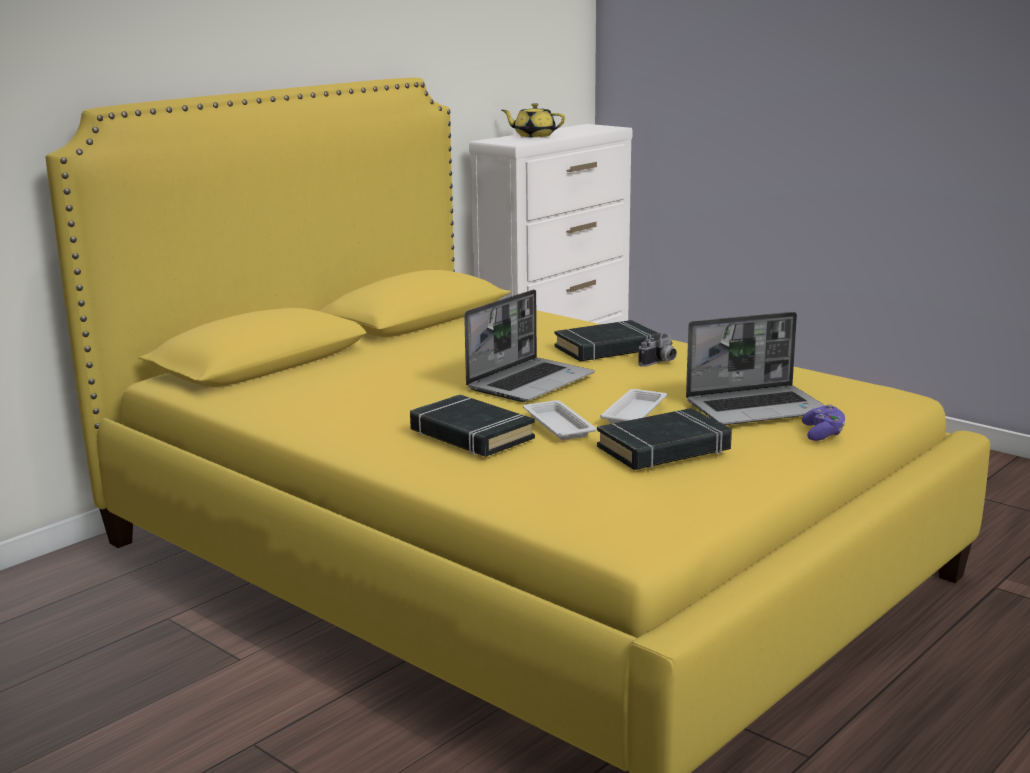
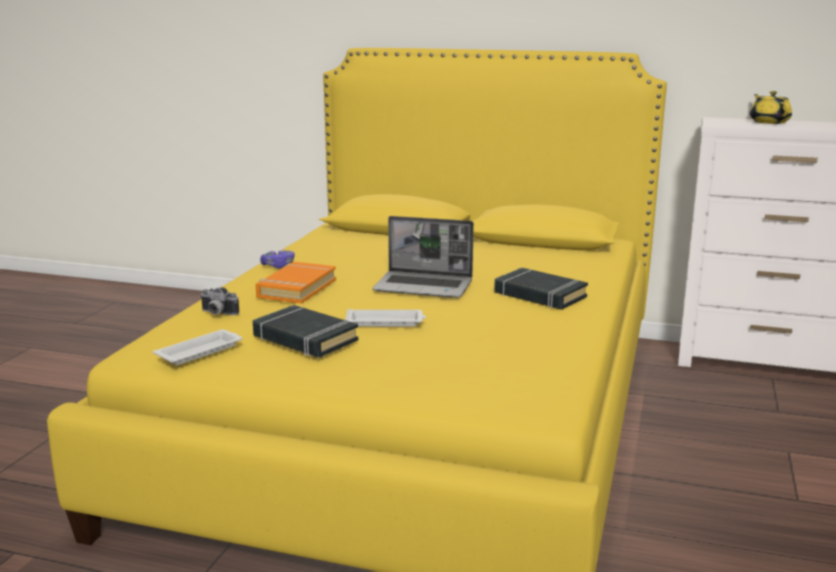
camera: 65 degrees right, 0 degrees up
black book [410,394,535,457] -> orange book [256,262,336,304]
white tray [523,400,597,440] -> white tray moved to [153,329,242,365]
camera [638,333,677,367] -> camera moved to [200,287,239,315]
laptop [686,312,825,425] -> none
purple game controller [802,404,845,441] -> purple game controller moved to [260,250,295,269]

